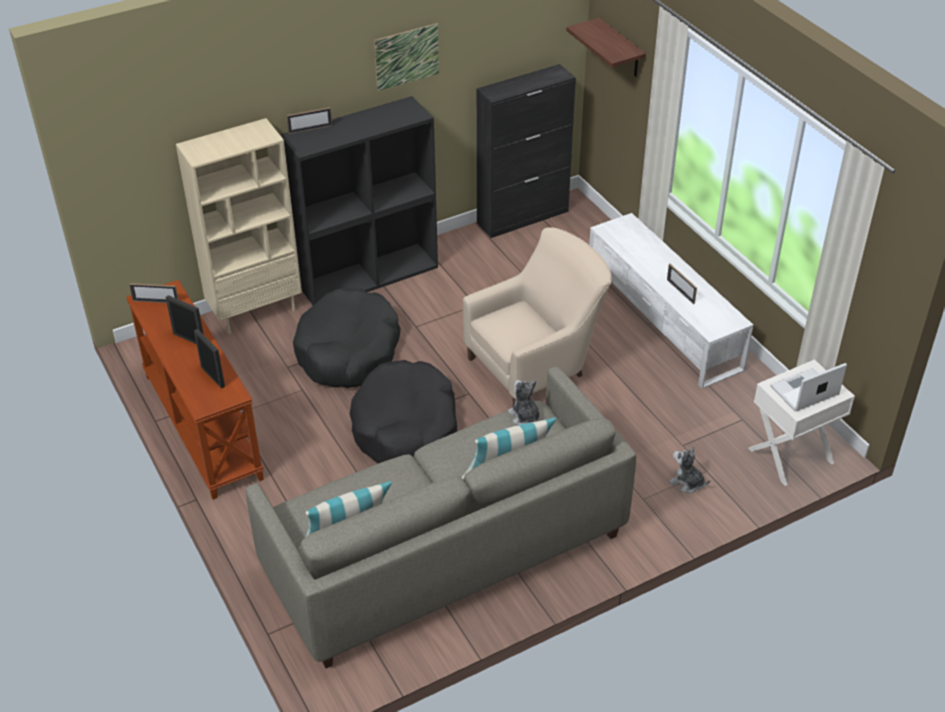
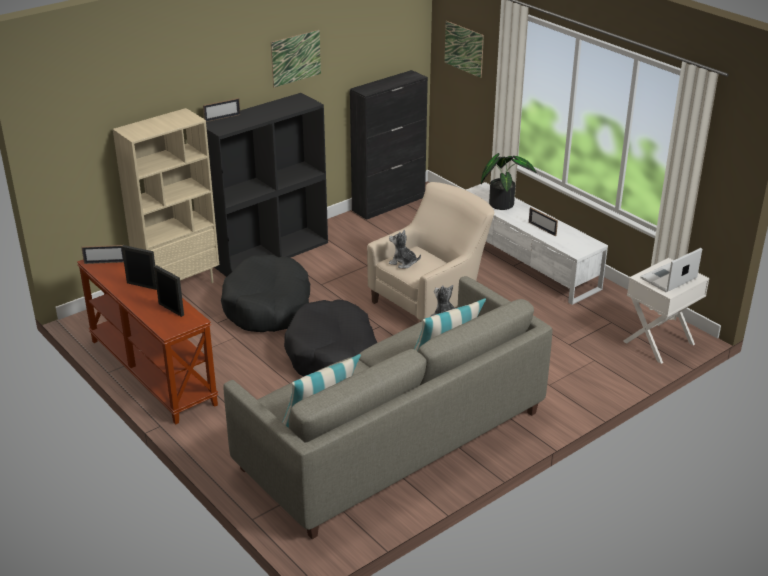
camera: 10 degrees left, 10 degrees down
shelf [566,18,646,77] -> picture [444,21,484,78]
plush toy [669,446,711,493] -> plush toy moved to [389,230,421,268]
none -> potted plant [481,153,537,210]

